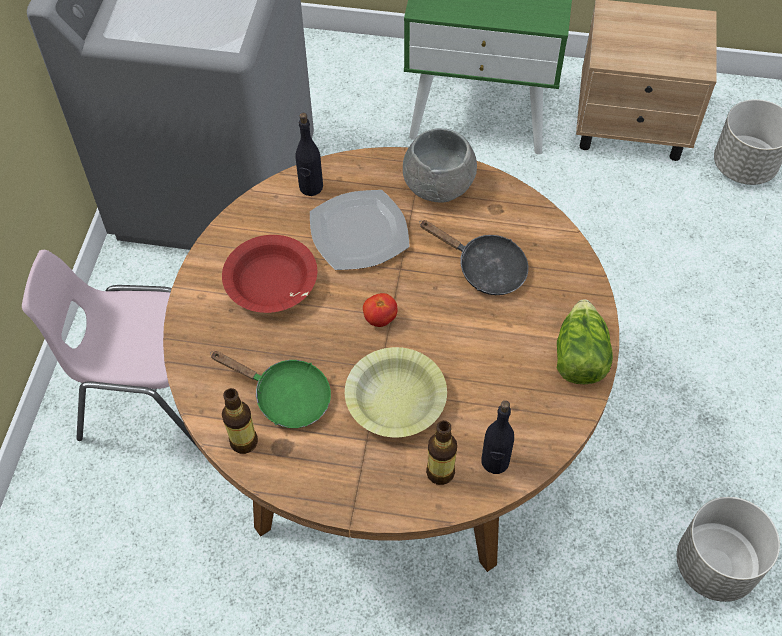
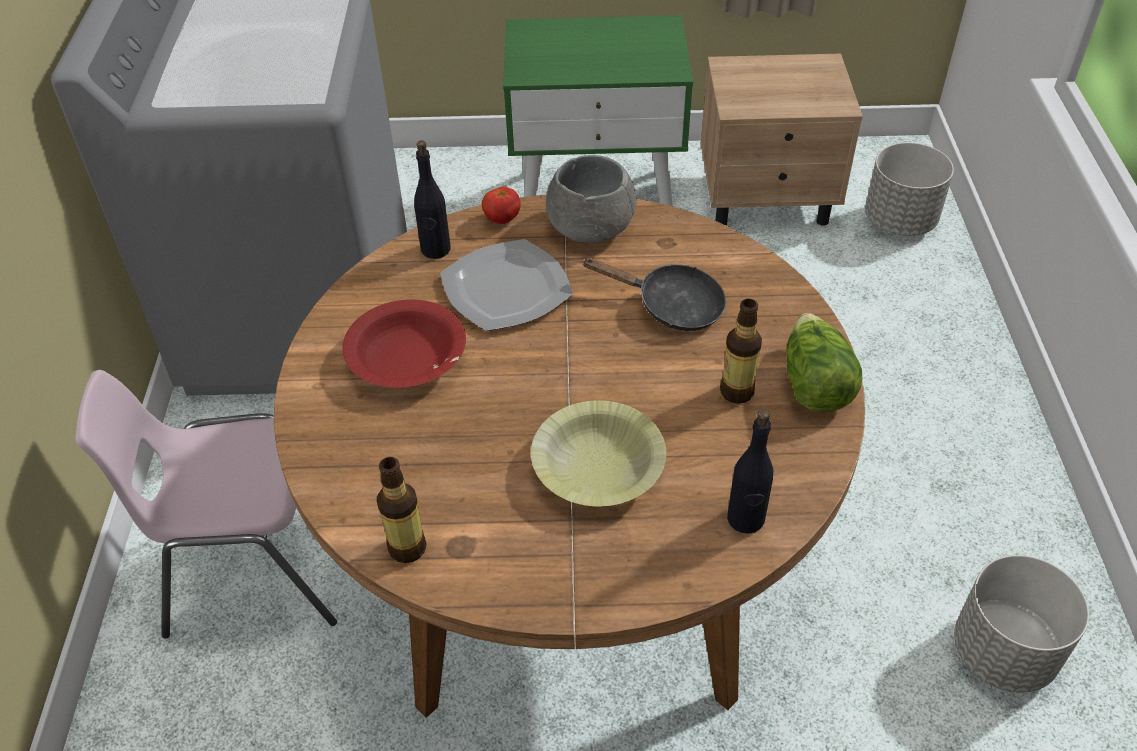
camera: 10 degrees left, 10 degrees down
green frying pan [210,351,331,428] -> none
tomato [363,293,398,327] -> tomato moved to [482,187,521,224]
bottle [426,420,457,485] -> bottle moved to [720,299,762,404]

